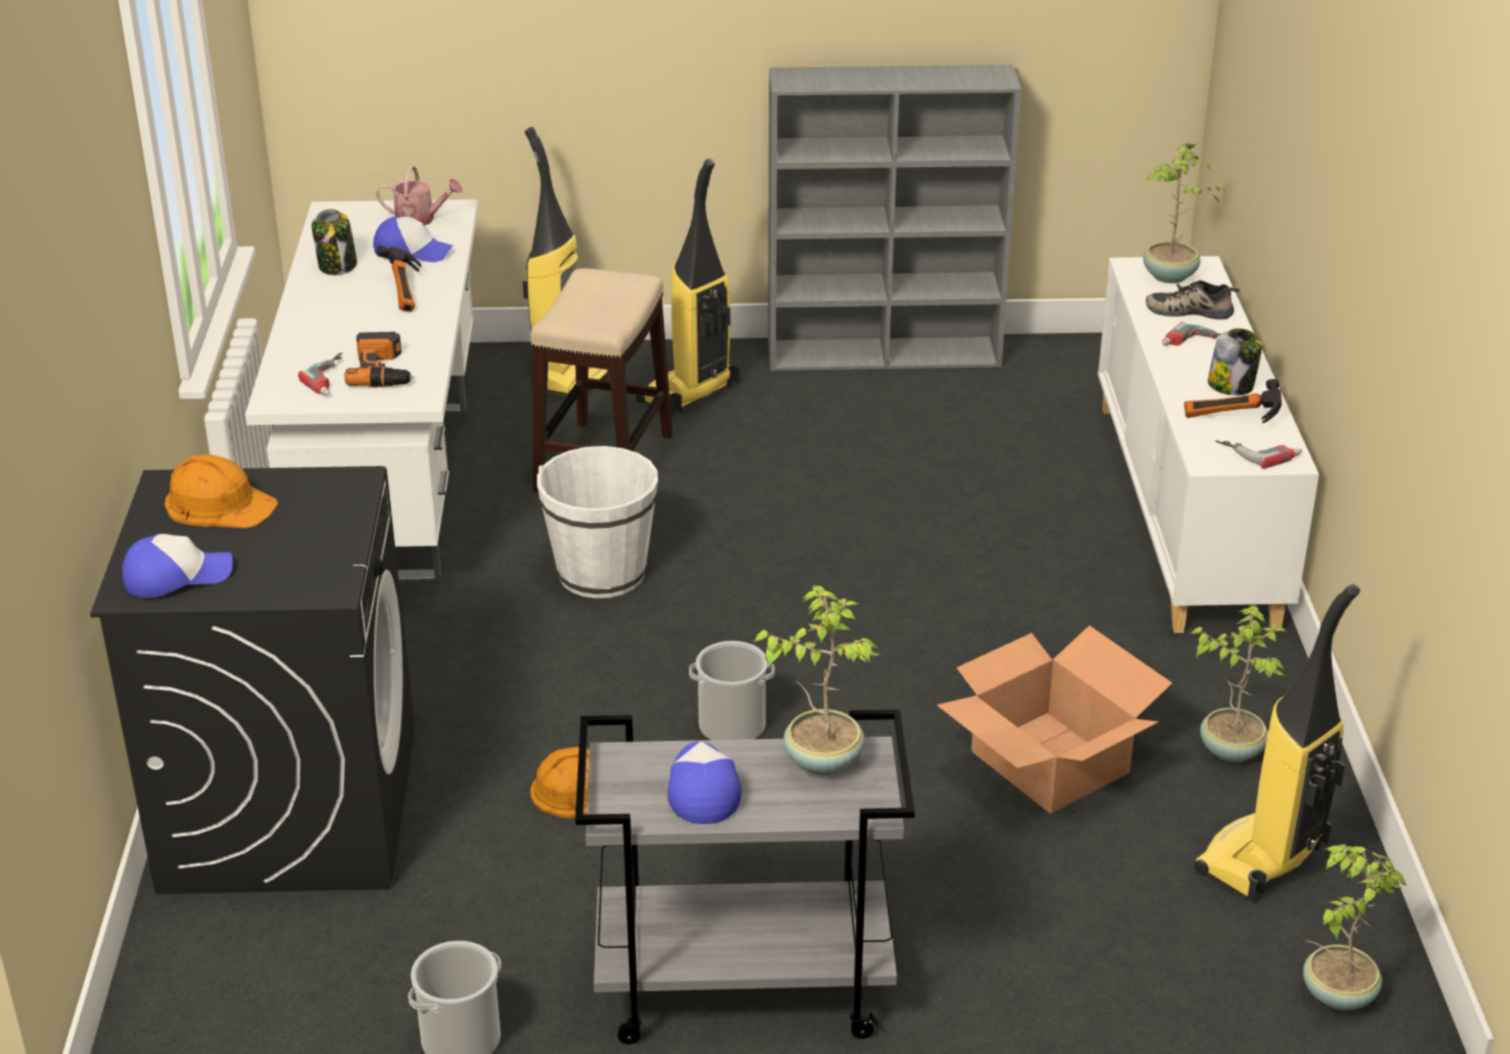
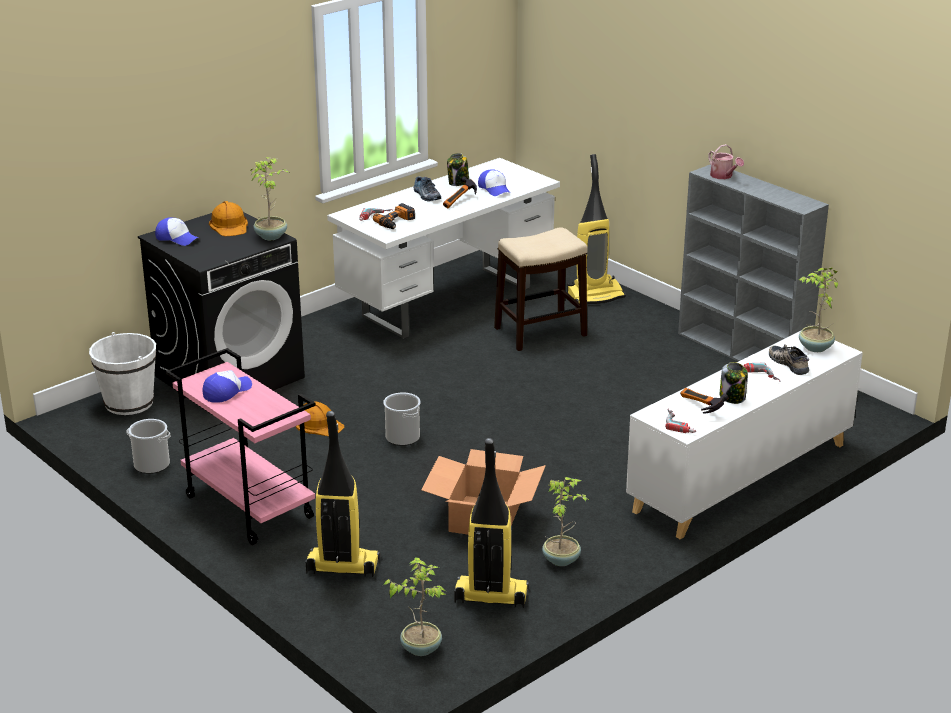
camera: 50 degrees right, 5 degrees down
watering can [376,165,463,226] -> watering can moved to [708,144,744,179]
white bucket [537,446,658,598] -> white bucket moved to [89,332,156,415]
grey cart [575,710,915,1044] -> pink cart [166,348,316,545]
vacuum cleaner [636,159,739,416] -> vacuum cleaner moved to [305,411,380,577]
potted plant [754,585,880,775] -> potted plant moved to [251,157,289,240]
none -> shoe [413,177,441,201]

